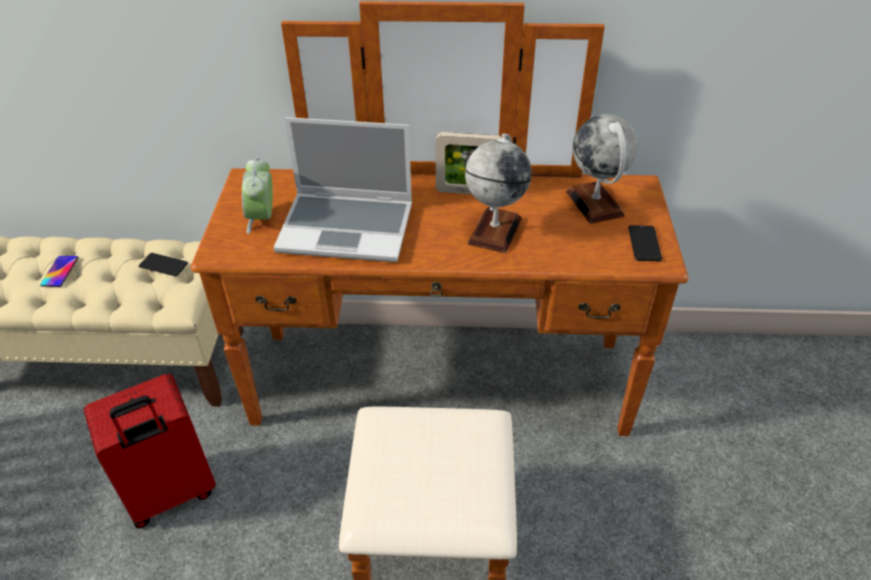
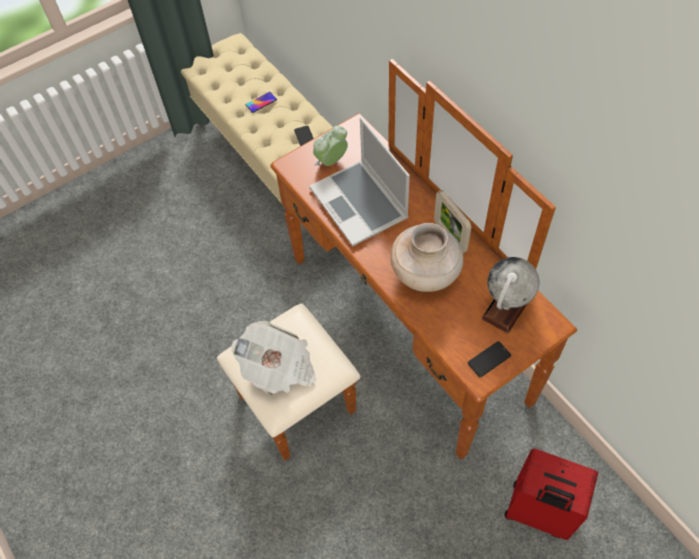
camera: 55 degrees right, 15 degrees up
red suitcase [84,374,216,528] -> red suitcase moved to [505,449,598,540]
globe [465,133,532,253] -> beige vase [390,223,464,292]
none -> newspaper [232,321,316,394]

